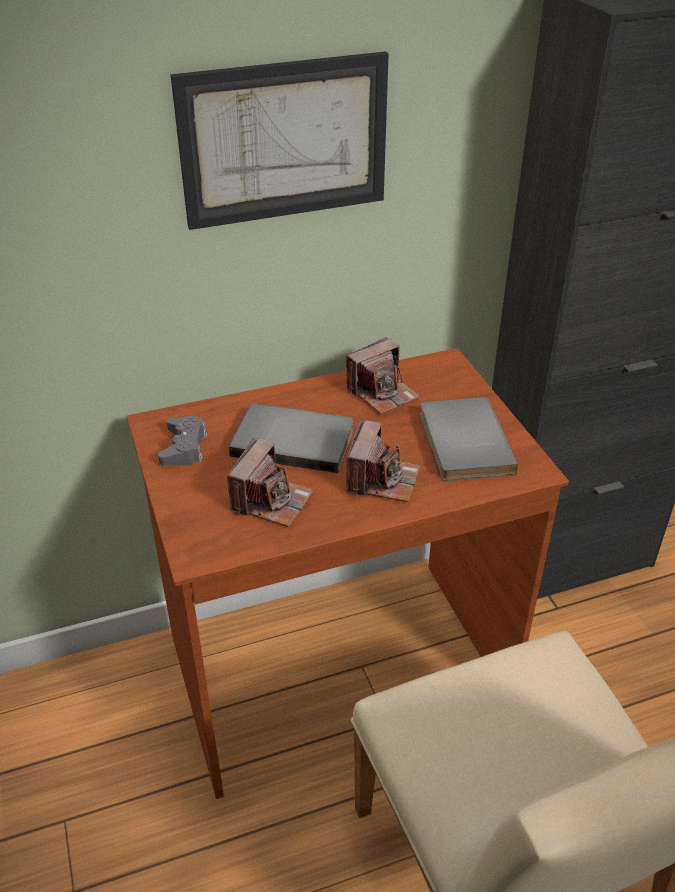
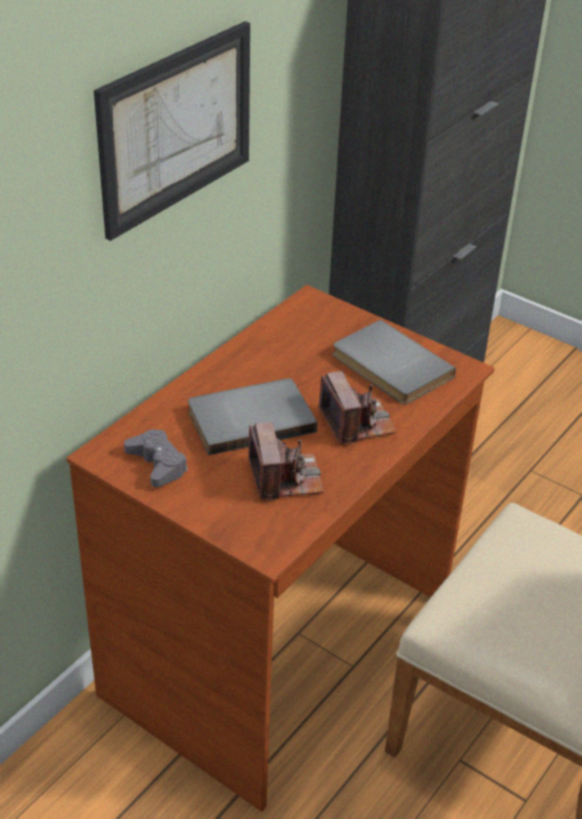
camera: 35 degrees left, 0 degrees up
camera [346,337,420,414] -> none

